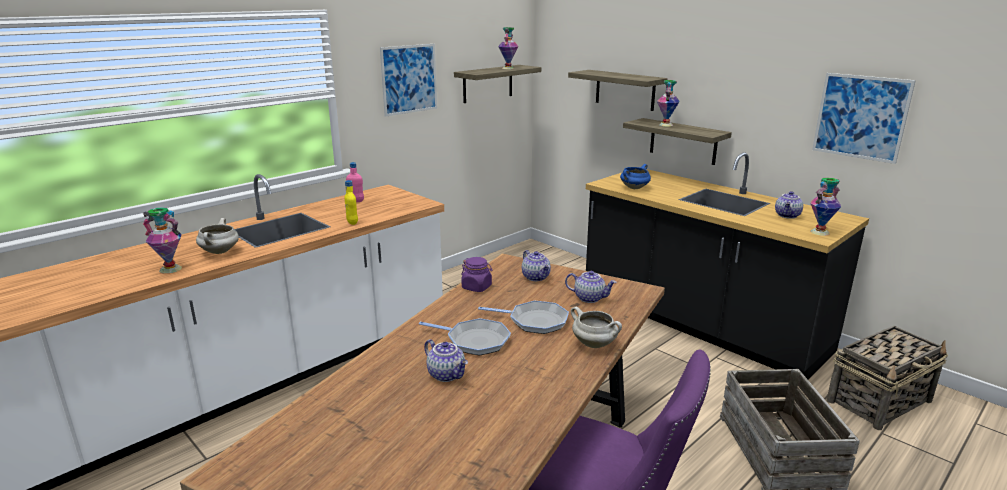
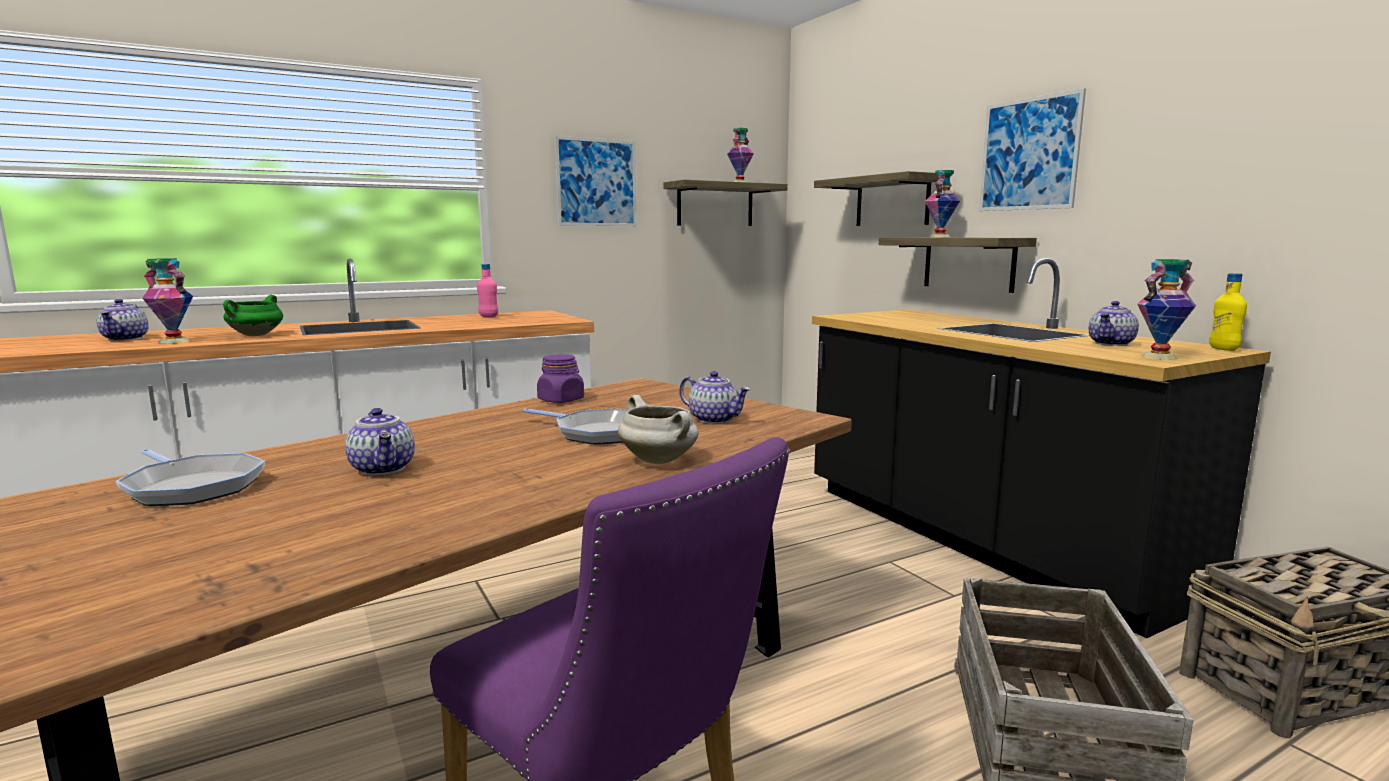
camera: 15 degrees right, 10 degrees down
white cooking pot [196,218,239,254] -> green cooking pot [223,295,283,336]
yellow bottle [344,180,358,225] -> yellow bottle moved to [1209,273,1247,351]
frying pan [419,318,511,355] -> frying pan moved to [115,449,265,506]
teapot [522,250,551,281] -> teapot moved to [97,299,149,341]
blue cooking pot [620,164,651,189] -> none
picture [812,73,916,164] -> picture moved to [979,88,1086,211]

